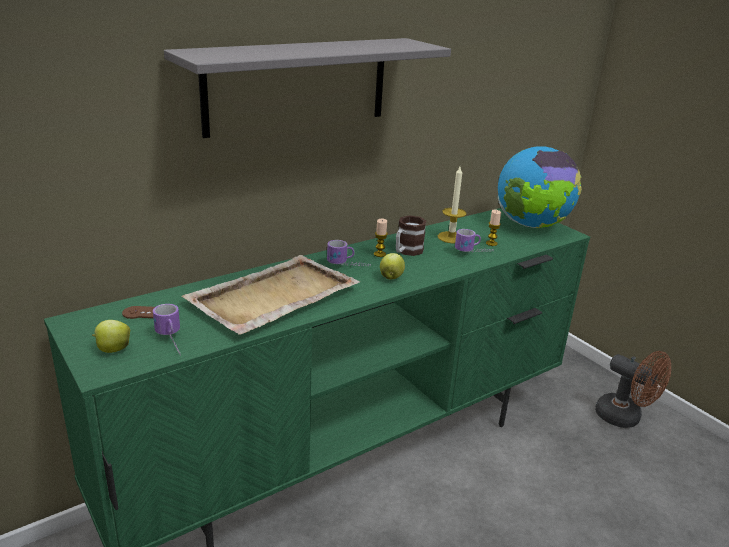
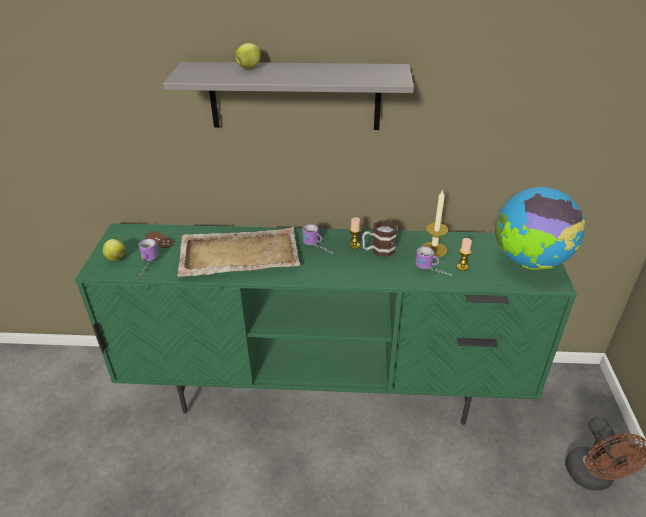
camera: 40 degrees right, 10 degrees up
apple [380,253,405,279] -> apple moved to [235,43,261,69]

